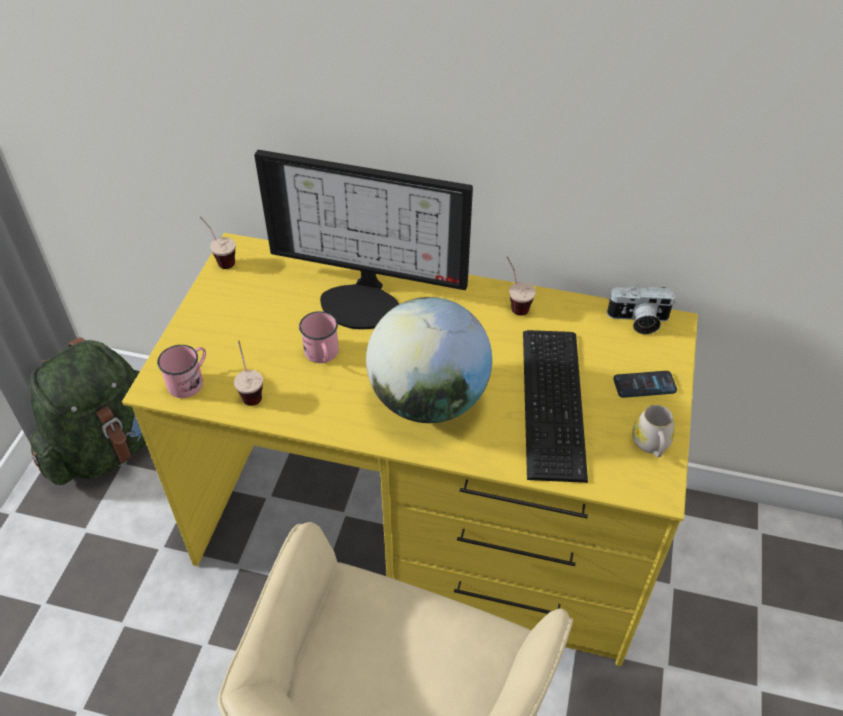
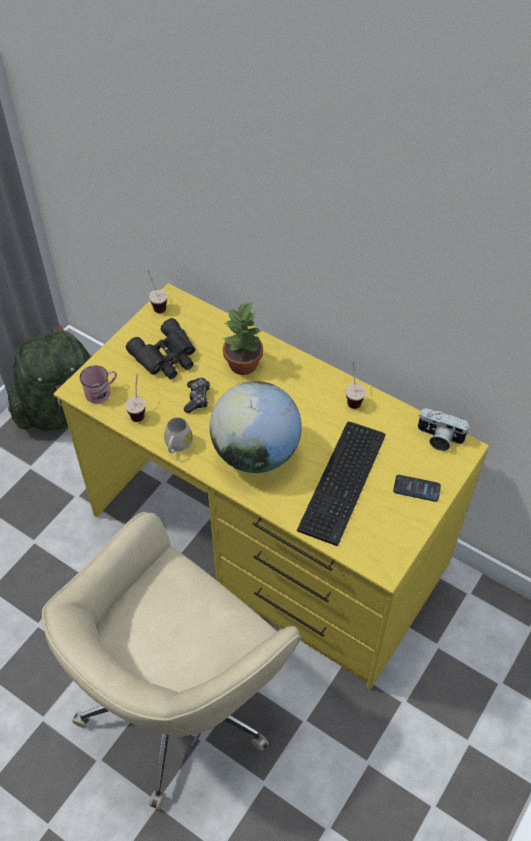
camera: 20 degrees right, 5 degrees up
monitor [254,150,473,330] -> potted plant [223,302,263,375]
pink mug [299,311,339,363] -> game controller [184,378,210,413]
white mug [632,405,674,457] -> white mug moved to [164,417,193,453]
none -> black binoculars [126,318,195,379]

